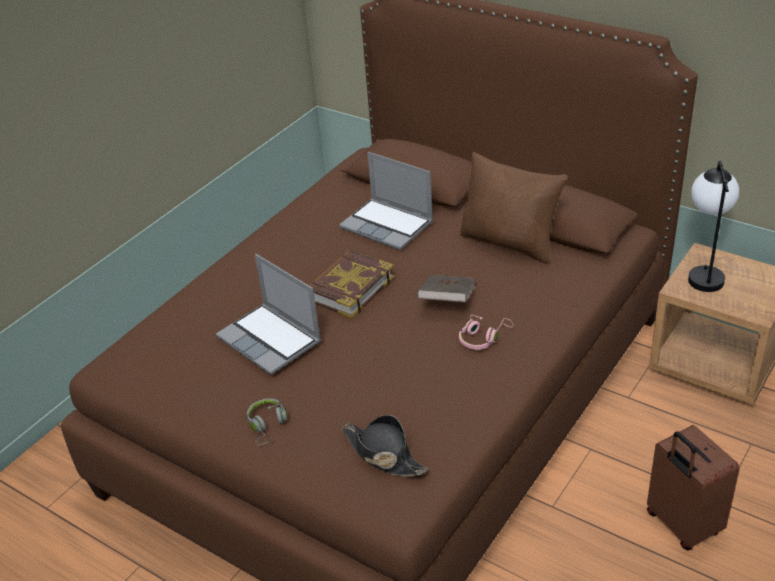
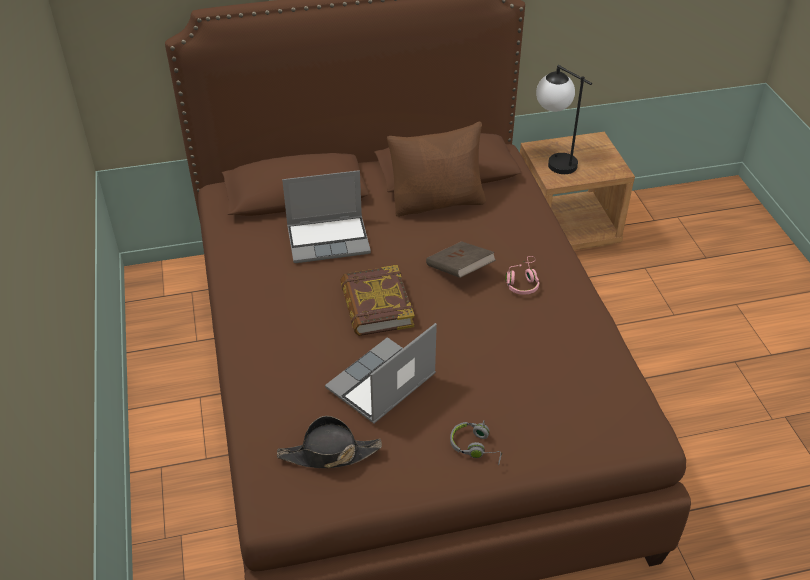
camera: 50 degrees left, 5 degrees up
laptop [216,254,321,375] -> laptop turned 135 degrees clockwise [325,323,437,424]
black hat [342,415,428,476] -> black hat moved to [277,416,382,468]
brown suitcase [647,425,740,550] -> none

